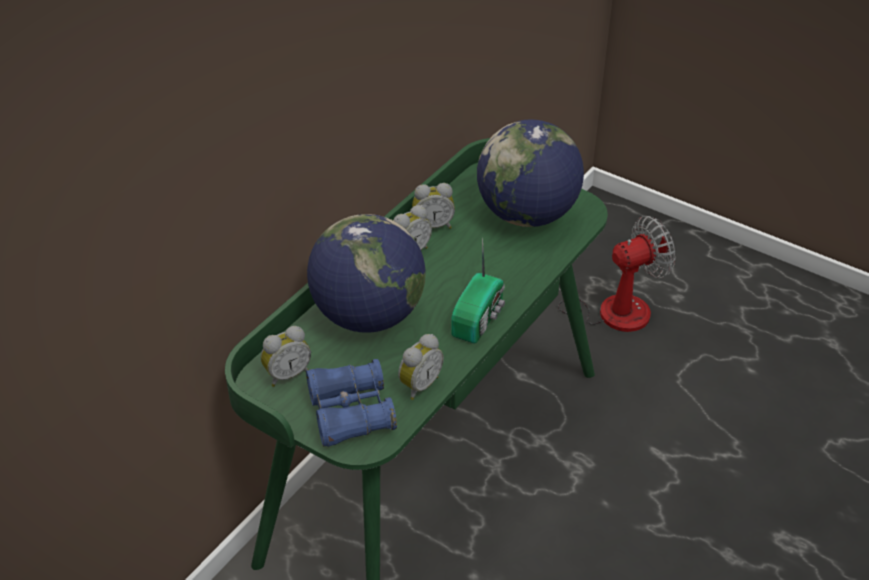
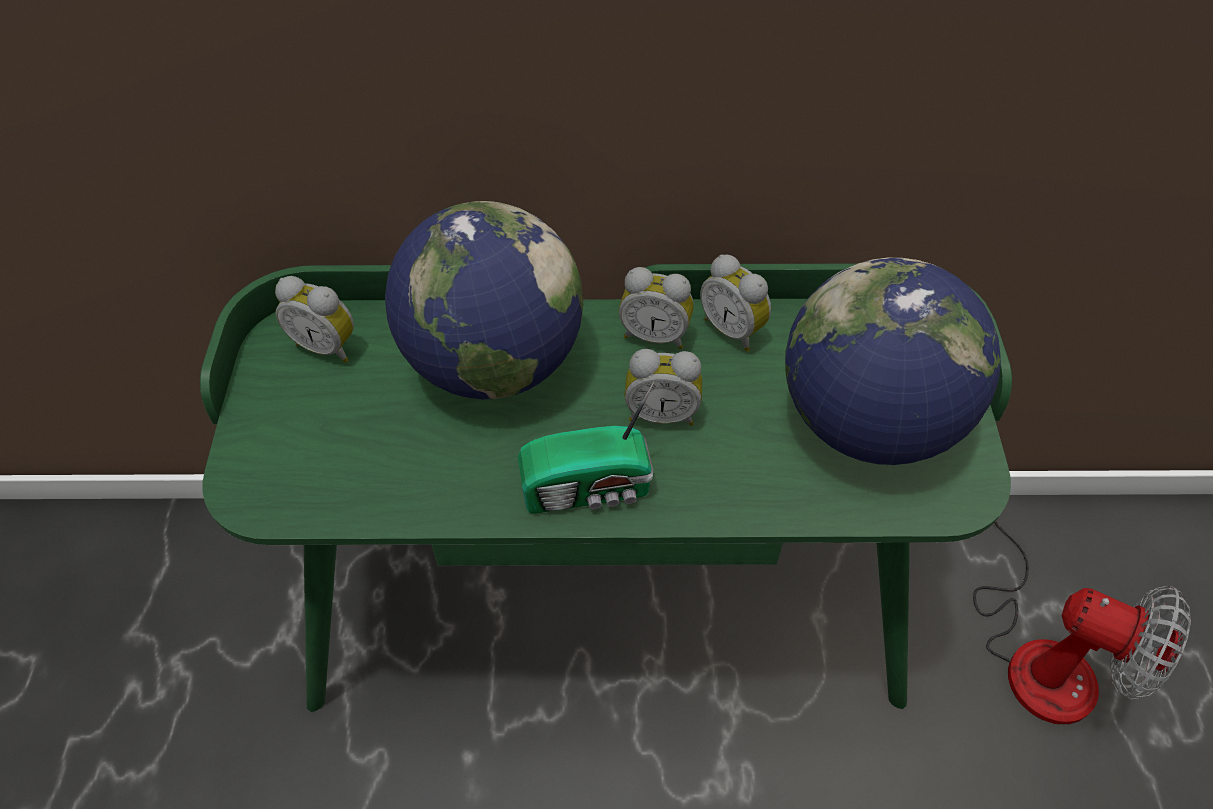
camera: 55 degrees right, 10 degrees up
blue binoculars [306,359,397,447] -> none
alarm clock [398,334,444,400] -> alarm clock moved to [625,349,702,426]

